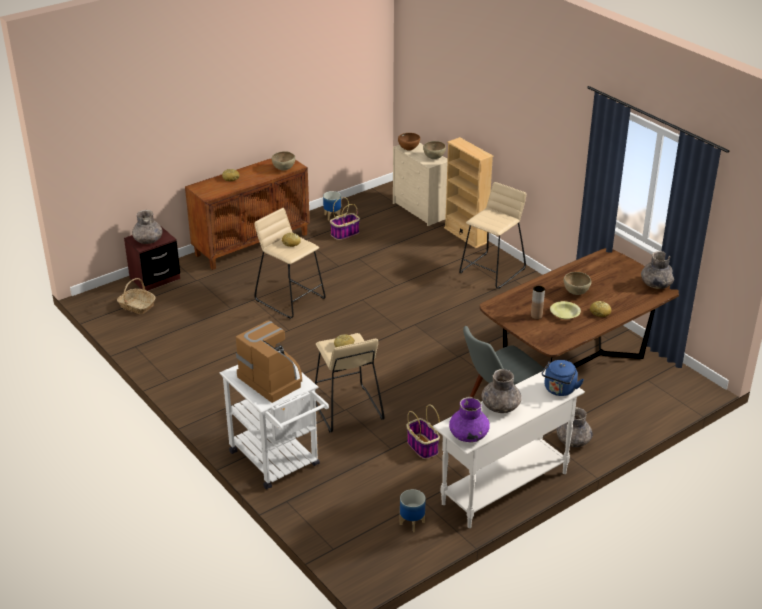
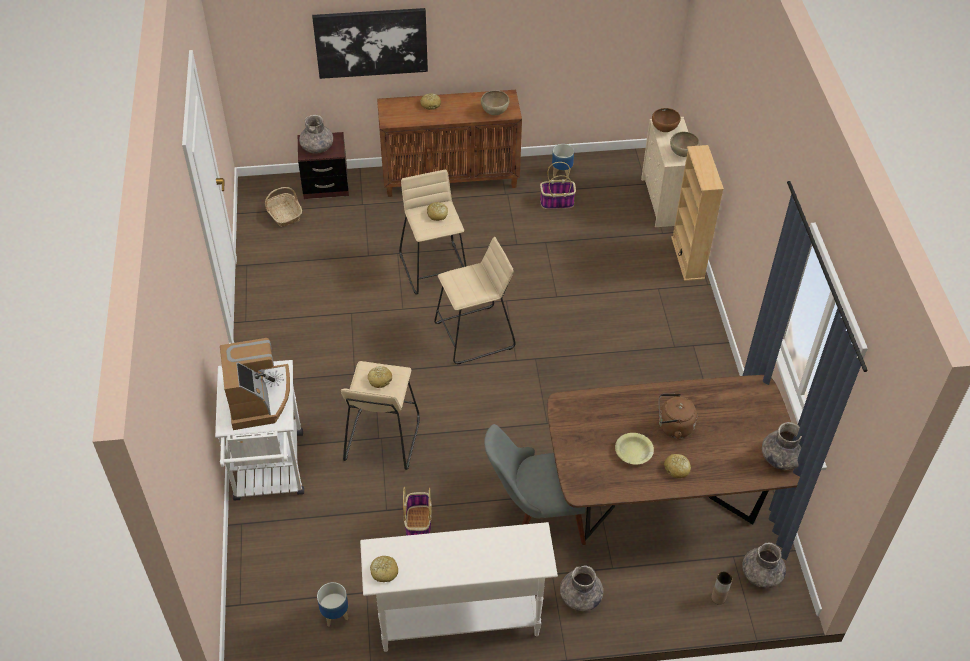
camera: 30 degrees right, 15 degrees up
purple vase [449,397,489,443] -> bread [370,556,398,582]
beige stool [459,182,526,289] -> beige stool moved to [434,237,516,364]
grey vase [481,369,522,413] -> grey vase moved to [742,543,786,588]
brown vase [531,286,545,319] -> brown vase moved to [711,571,732,605]
blue kettle [542,360,584,396] -> none
brown bowl [564,272,592,295] -> brown kettle [659,394,697,438]
none -> picture [312,8,428,79]

